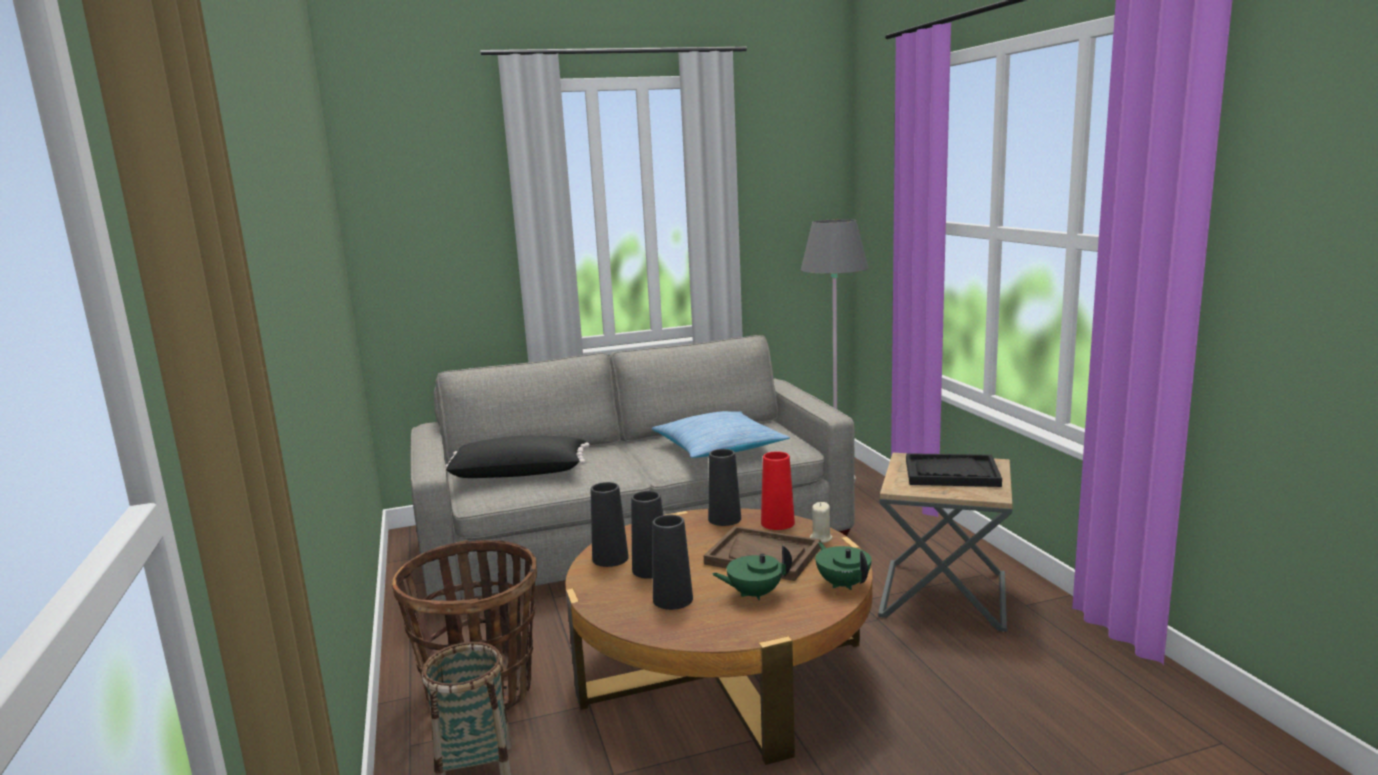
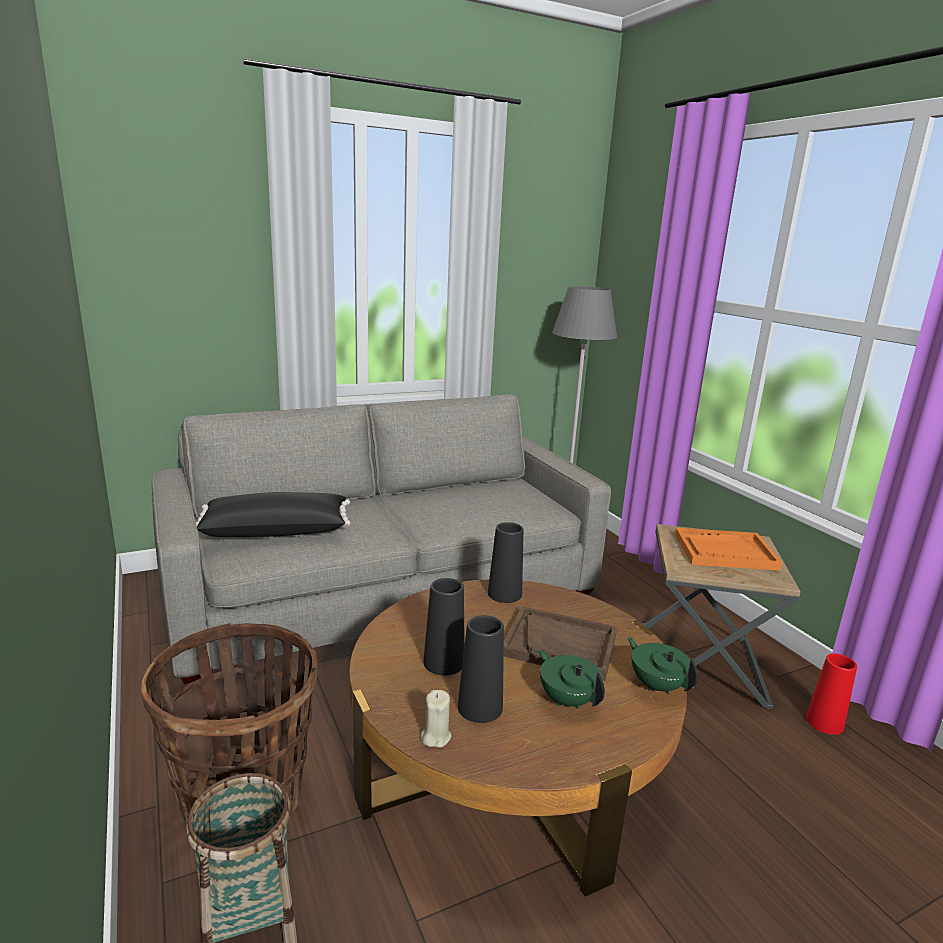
camera: 10 degrees left, 5 degrees up
black vase [591,482,629,567] -> none
pillow [652,411,790,458] -> none
green teapot [712,545,792,600] -> green teapot turned 75 degrees clockwise [539,649,605,709]
red vase [761,452,795,530] -> red vase moved to [806,654,857,735]
beige candle [810,502,832,543] -> beige candle moved to [421,690,451,748]
black tray [906,453,1002,487] -> orange tray [675,528,782,570]

